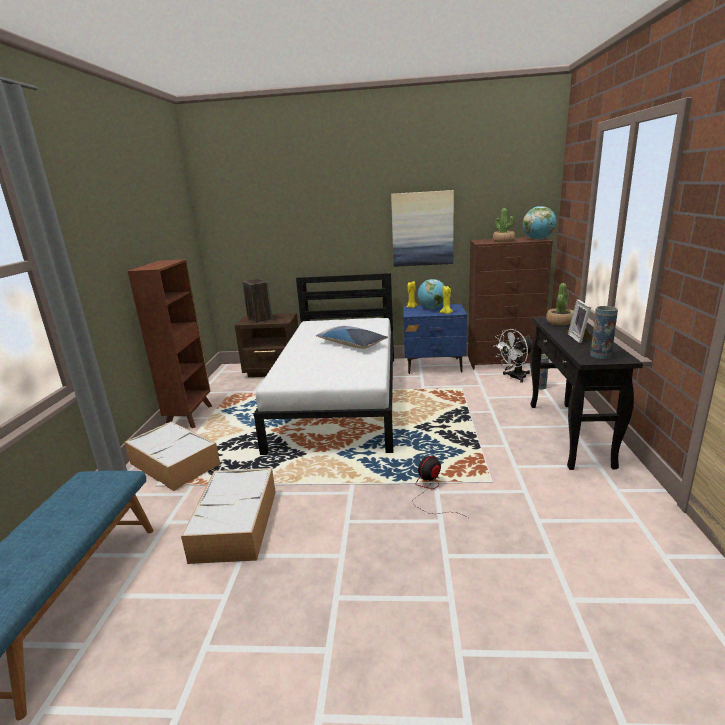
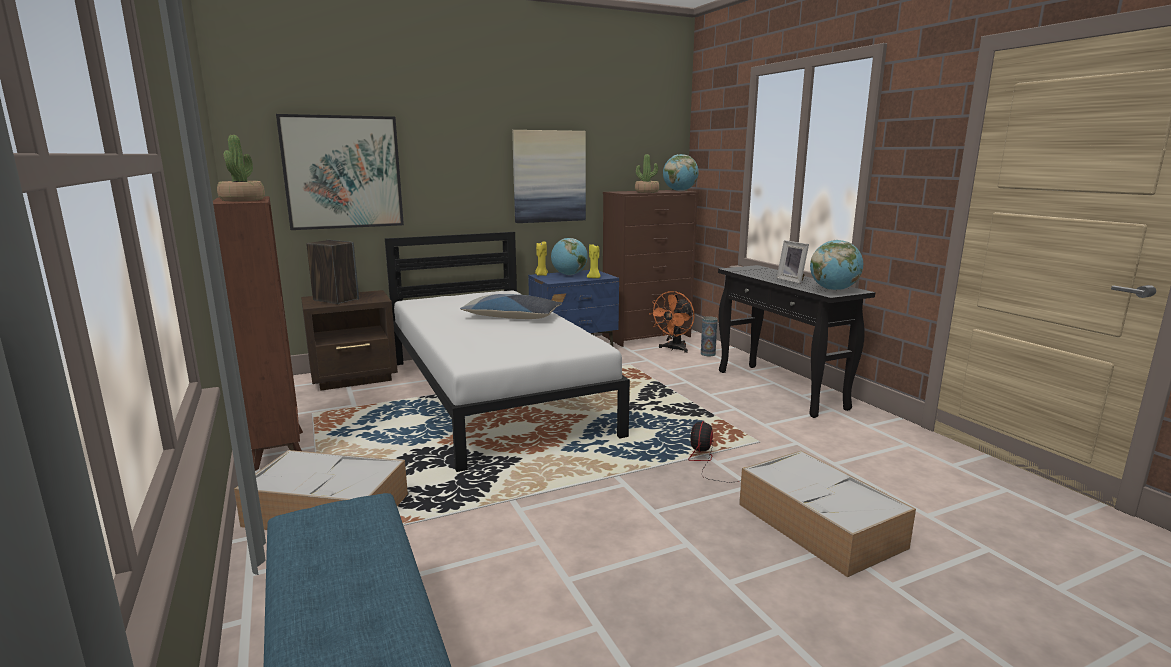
camera: 30 degrees left, 5 degrees down
storage box [181,468,276,564] -> storage box moved to [739,450,916,577]
white fan [493,329,533,383] -> orange fan [649,291,695,353]
potted plant [546,283,574,325] -> potted plant moved to [217,135,265,201]
vase [590,306,618,359] -> globe [810,240,863,291]
none -> picture [276,114,404,230]

